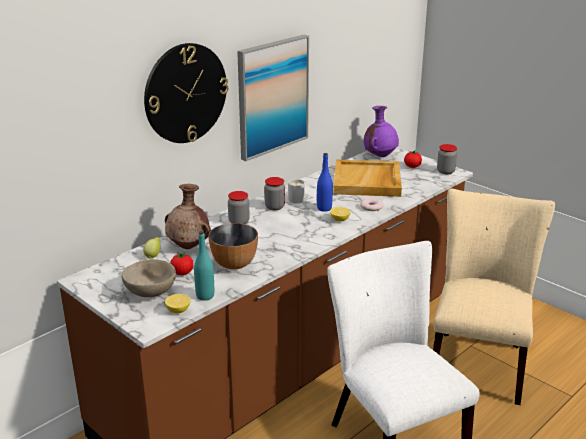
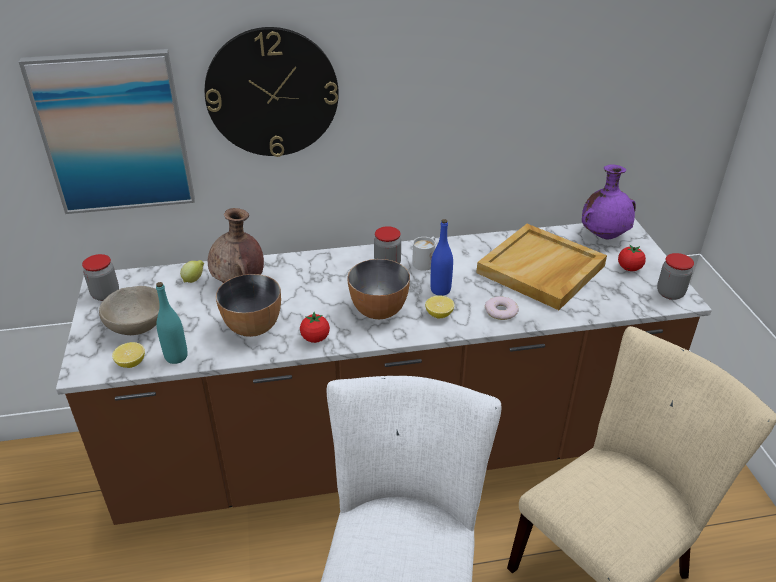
camera: 35 degrees right, 10 degrees up
tomato [170,252,194,275] -> tomato moved to [300,312,330,343]
jar [228,191,250,224] -> jar moved to [82,254,119,301]
picture [237,35,309,161] -> picture moved to [19,49,195,214]
none -> bowl [347,259,410,319]

